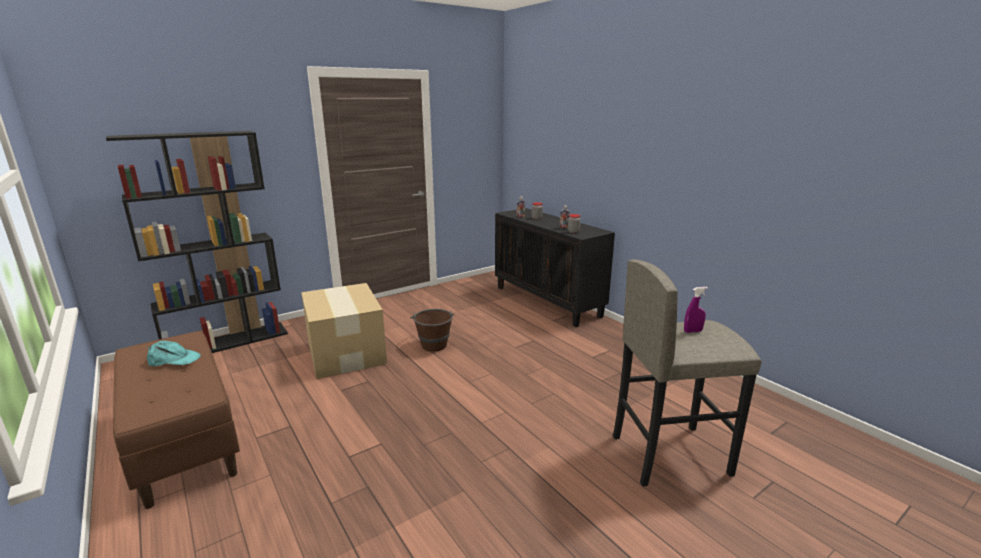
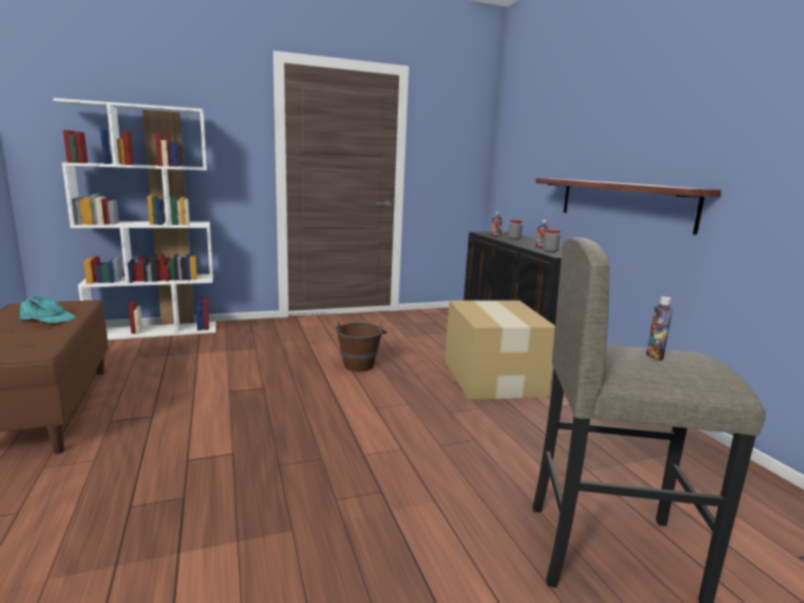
camera: 15 degrees right, 5 degrees down
black bookcase [106,131,288,353] -> white bookcase [53,98,216,340]
cardboard box [301,283,387,379] -> cardboard box moved to [445,300,555,400]
purple spray bottle [684,287,708,333] -> bottle [646,296,673,360]
none -> shelf [536,178,721,234]

